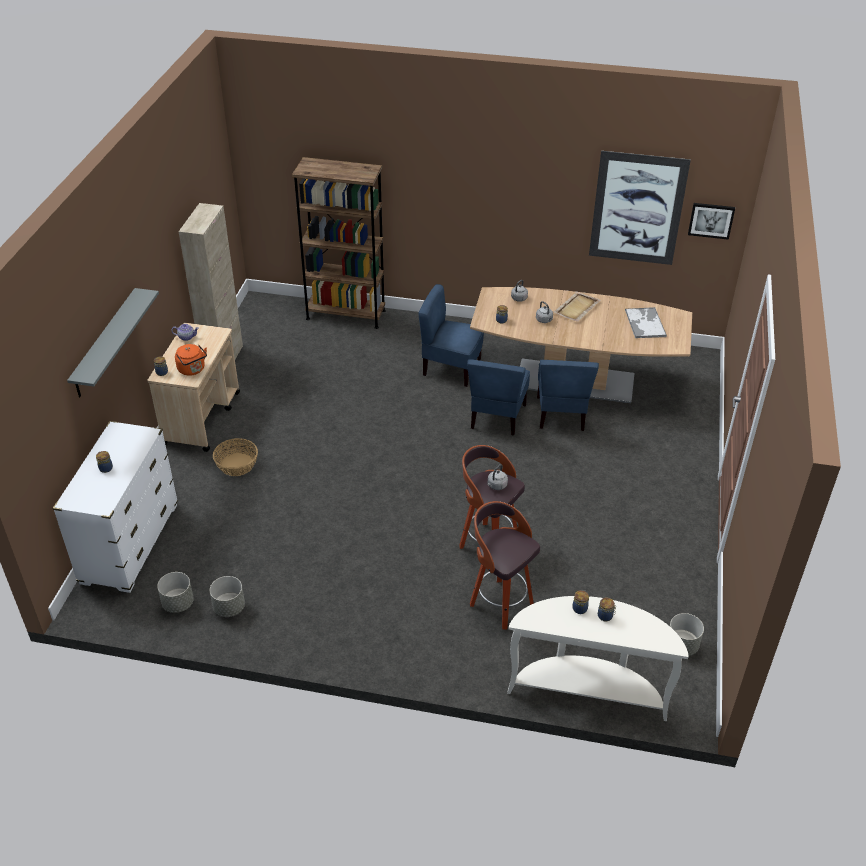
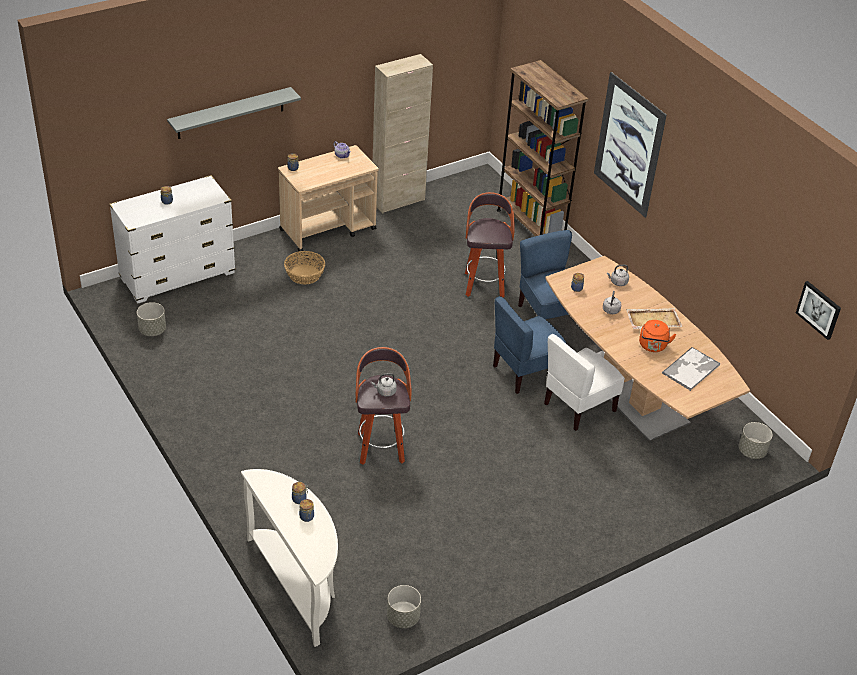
camera: 45 degrees right, 0 degrees up
orange kettle [175,344,207,376] -> orange kettle moved to [639,320,676,352]
grey planter [210,576,245,617] -> grey planter moved to [739,422,772,459]
stool [470,501,540,630] -> stool moved to [465,192,515,297]
blue chair [537,360,599,431] -> white chair [544,334,625,431]
picture [589,151,691,265] -> picture moved to [594,72,667,218]

